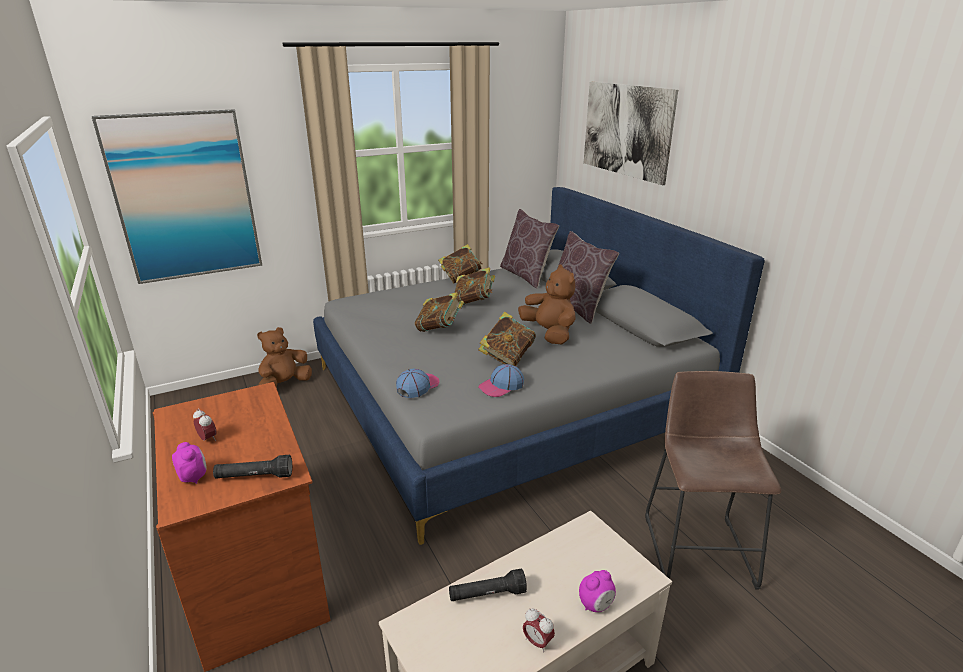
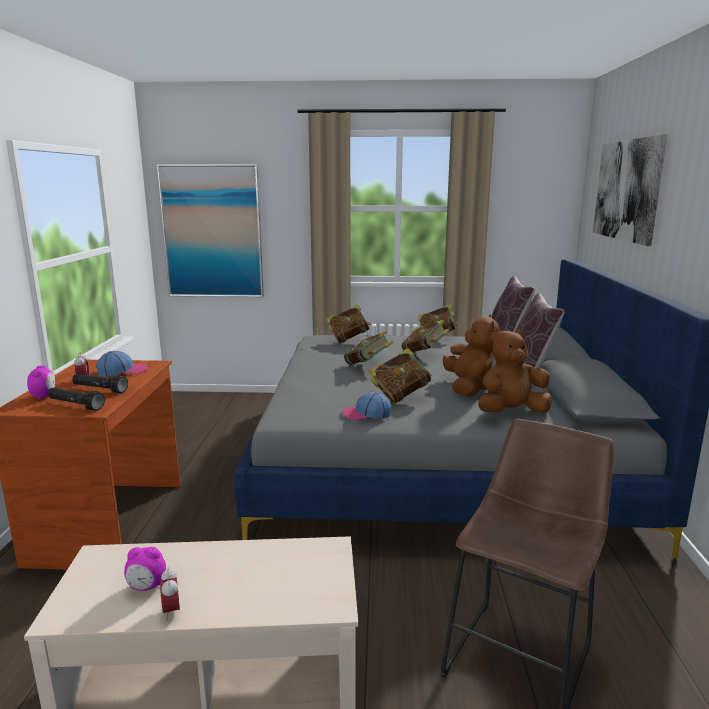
camera: 30 degrees right, 10 degrees down
brown plush toy [257,327,312,388] -> brown plush toy moved to [478,329,552,412]
cap [396,368,439,398] -> cap moved to [96,351,147,376]
black flashlight [449,569,527,601] -> black flashlight moved to [72,374,128,393]
alarm clock [579,570,616,612] -> alarm clock moved to [124,547,166,591]
none -> book [326,305,372,343]

